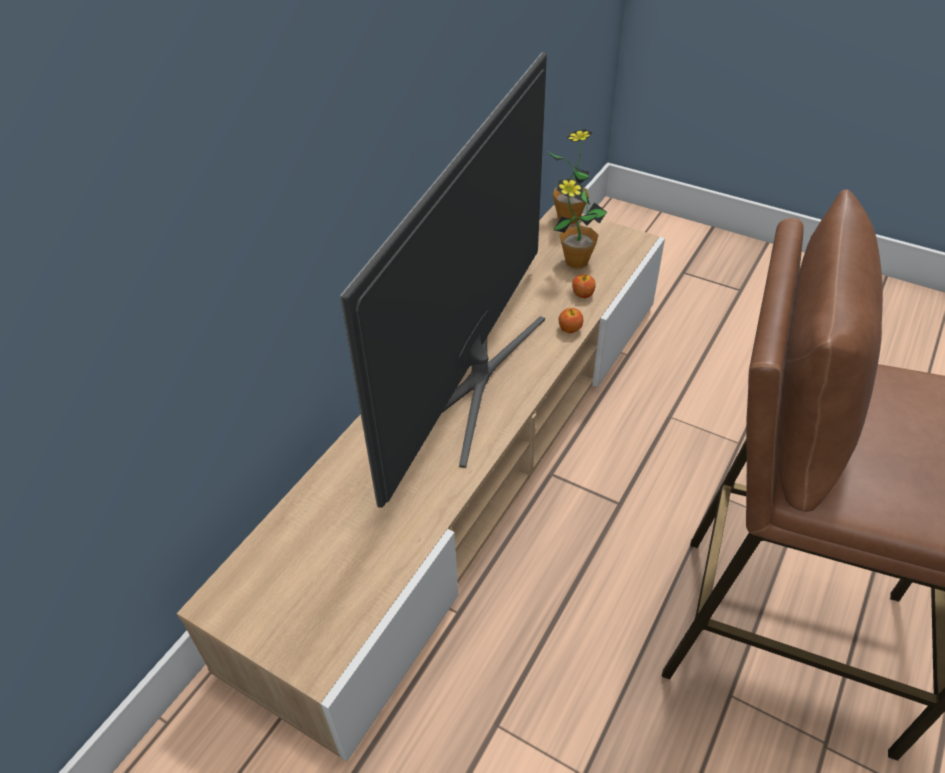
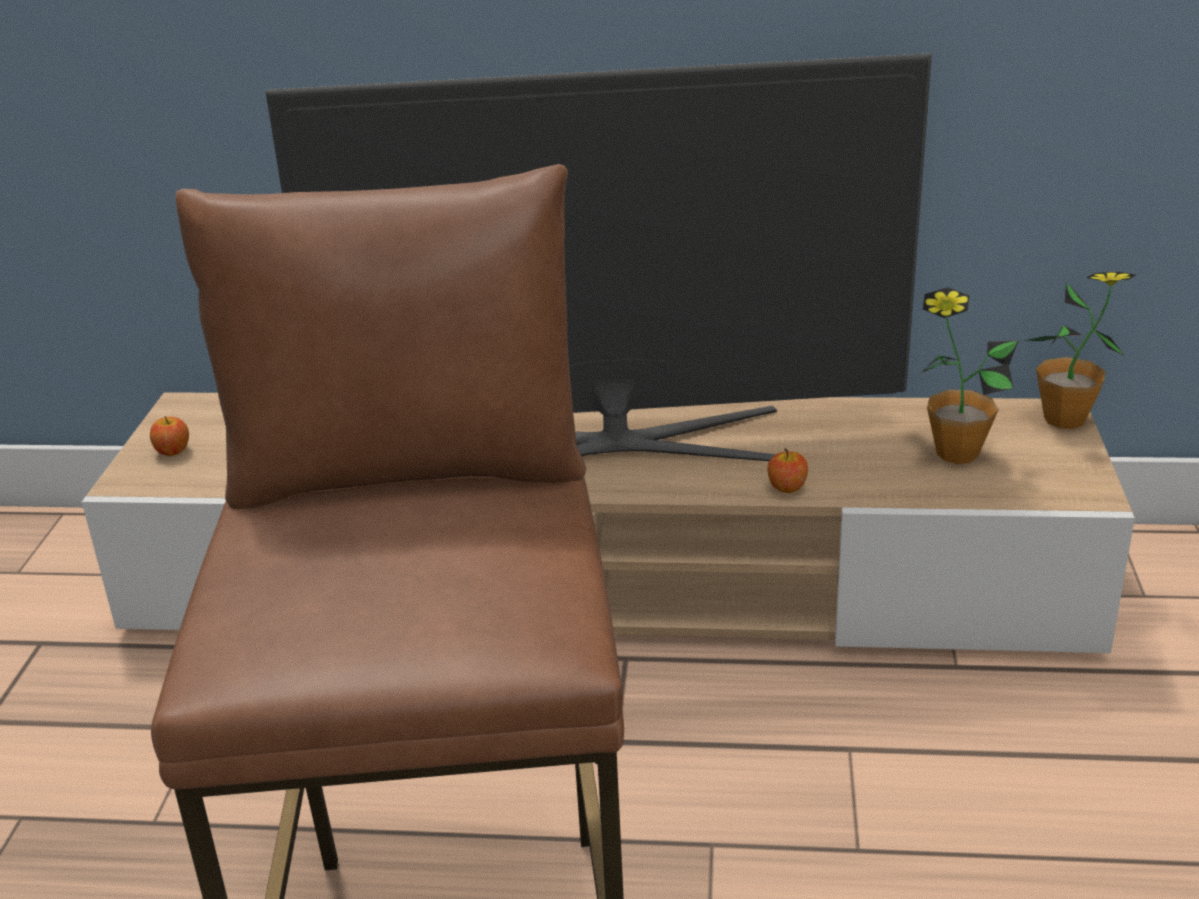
camera: 65 degrees right, 15 degrees down
apple [572,274,596,298] -> apple moved to [150,416,189,456]

